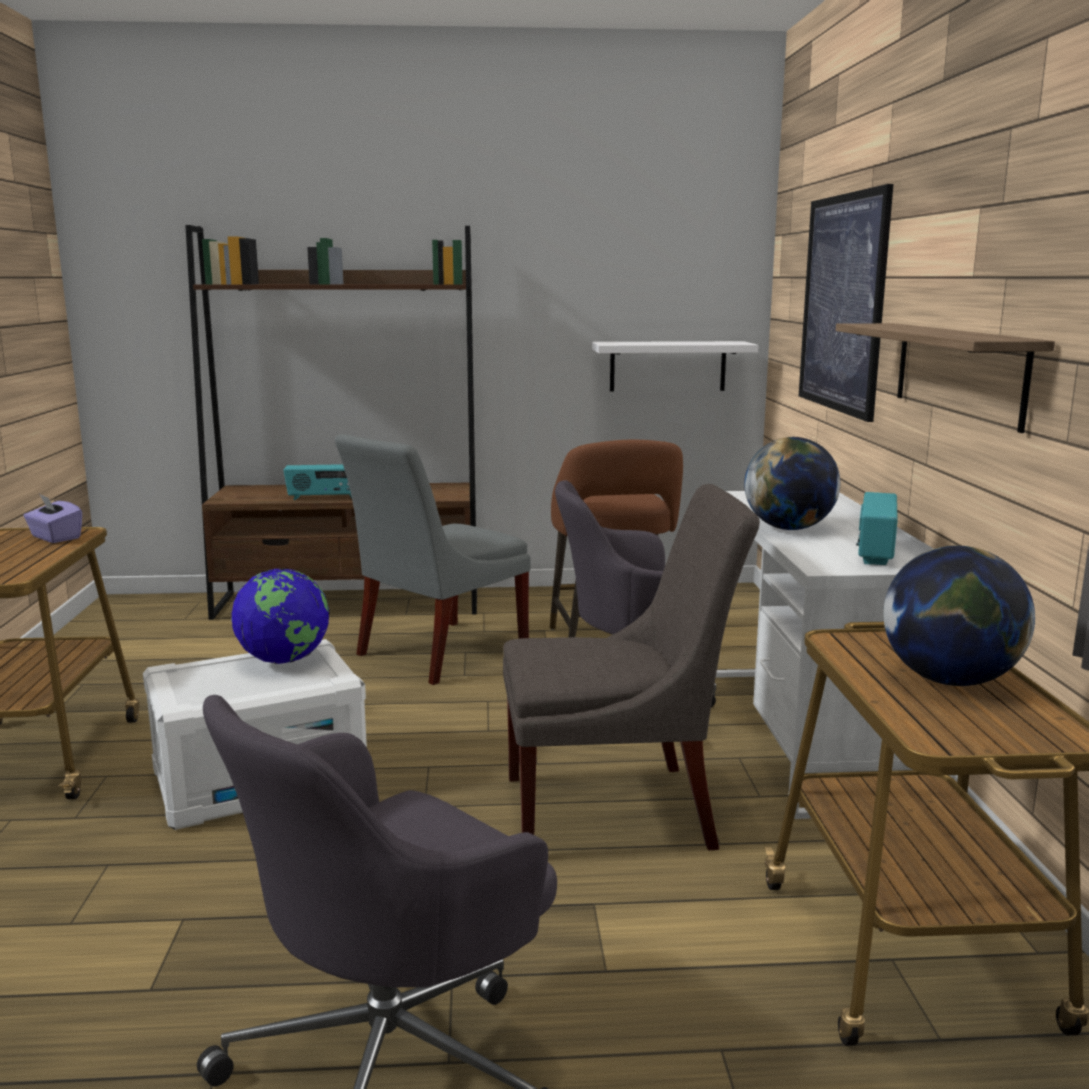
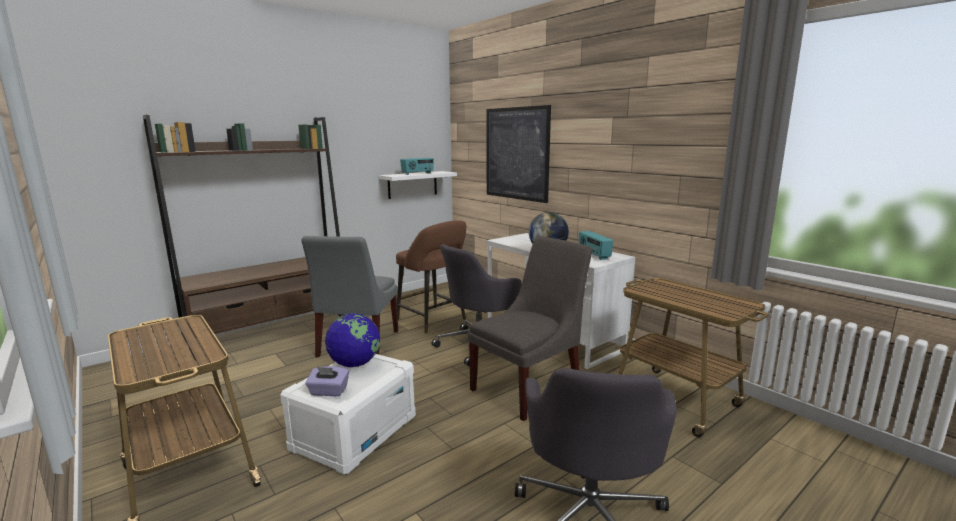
camera: 35 degrees left, 0 degrees up
purple tissue box [23,495,82,543] -> purple tissue box moved to [305,366,349,396]
radio [283,464,352,500] -> radio moved to [400,158,434,175]
shelf [836,323,1055,433] -> none
globe [883,546,1035,686] -> none

